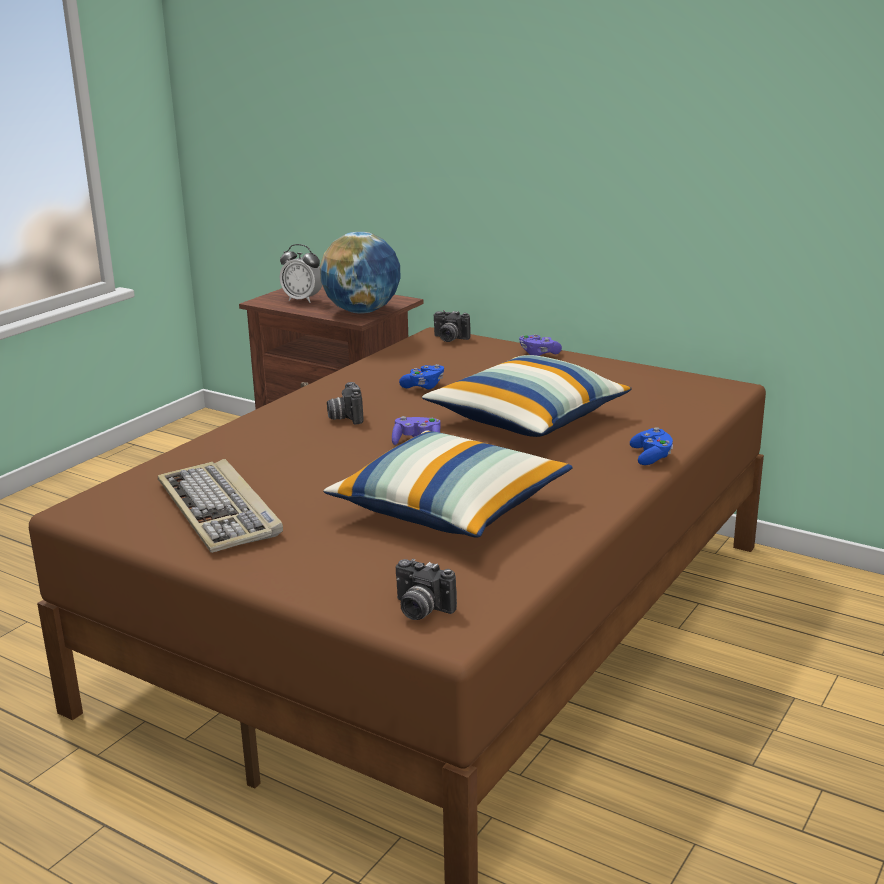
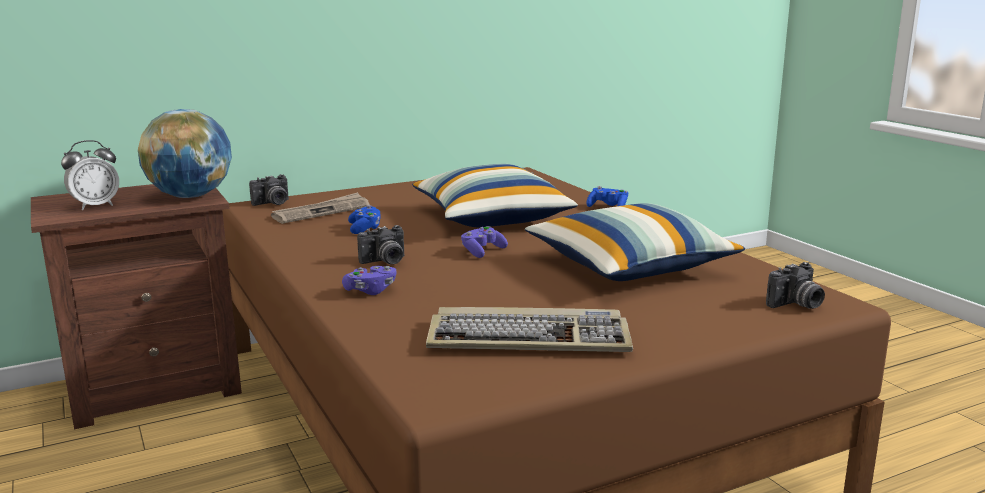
camera: 60 degrees left, 5 degrees down
camera [327,382,364,424] -> camera turned 45 degrees counterclockwise [357,225,404,265]
purple game controller [519,334,562,356] -> purple game controller moved to [342,266,396,295]
none -> newspaper [271,192,370,224]

